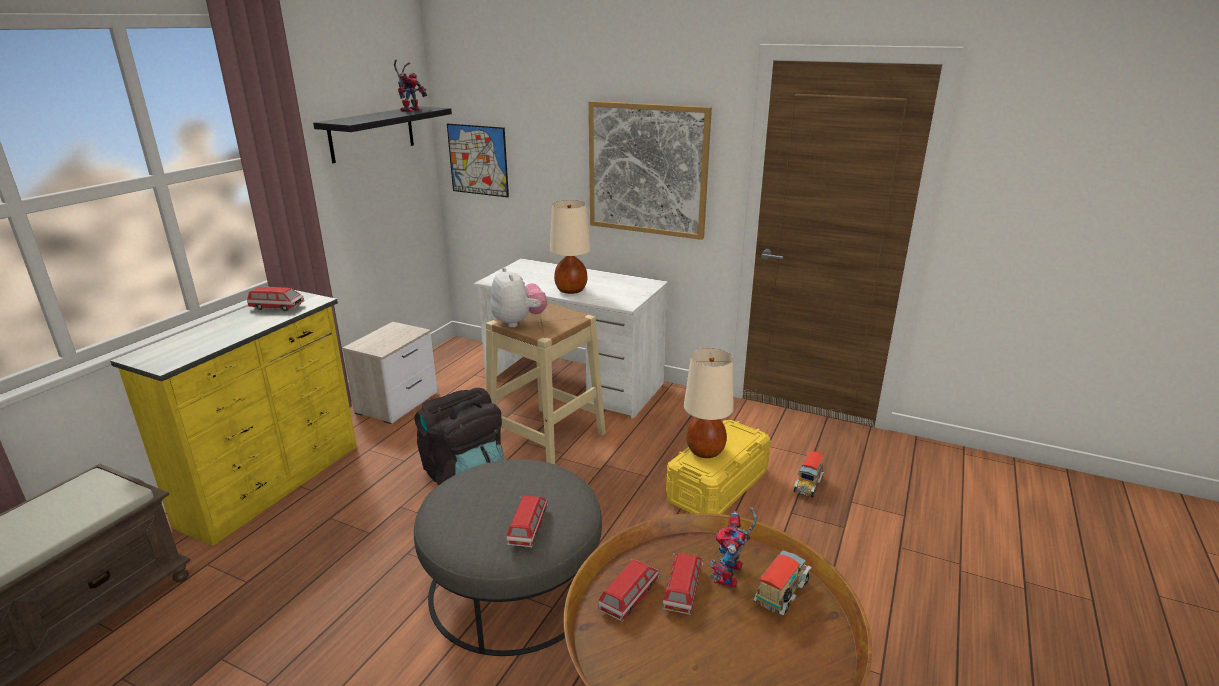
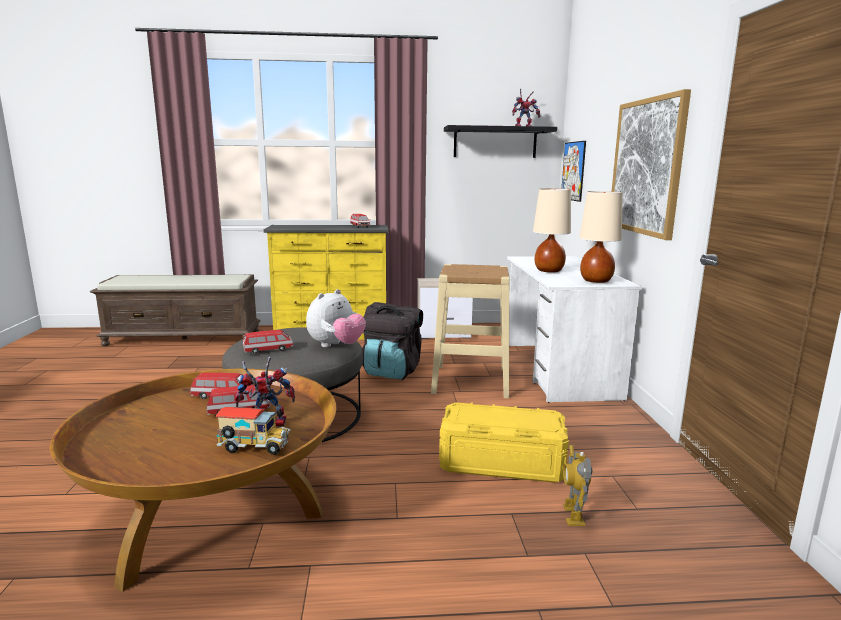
camera: 60 degrees right, 10 degrees down
plush toy [490,267,547,328] -> plush toy moved to [306,289,366,347]
beige table lamp [684,348,733,458] -> beige table lamp moved to [579,191,623,283]
toy truck [794,451,824,498] -> toy robot [563,445,592,526]

